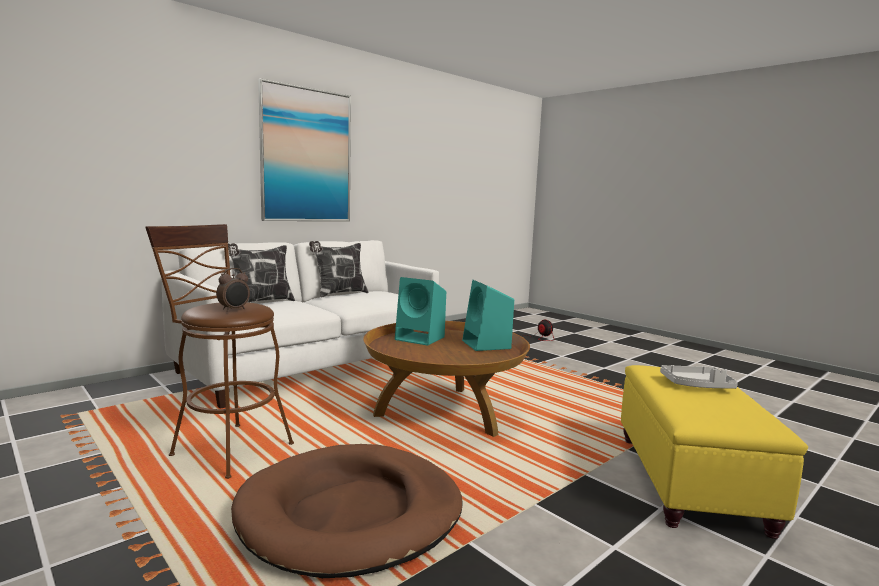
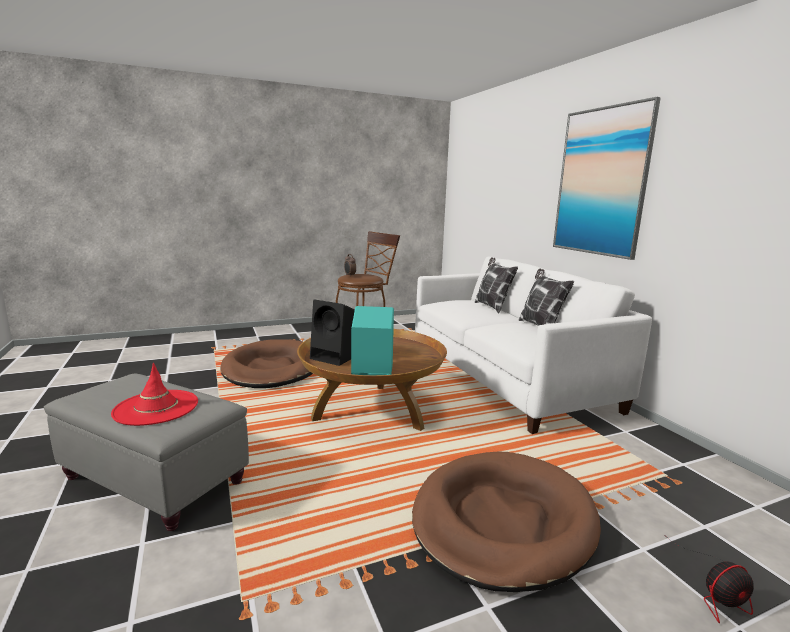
camera: 110 degrees right, 5 degrees up
turquoise speaker [395,277,446,346] -> none
yellow ottoman [621,365,808,539] -> grey ottoman [44,374,249,531]
grey tray [660,365,738,389] -> red hat [111,363,198,426]
none -> black speaker [310,299,355,366]
none -> brown dog bed [412,451,601,592]

